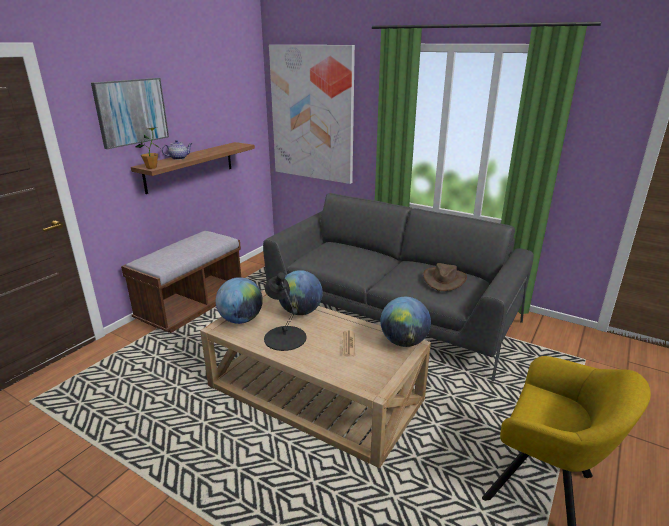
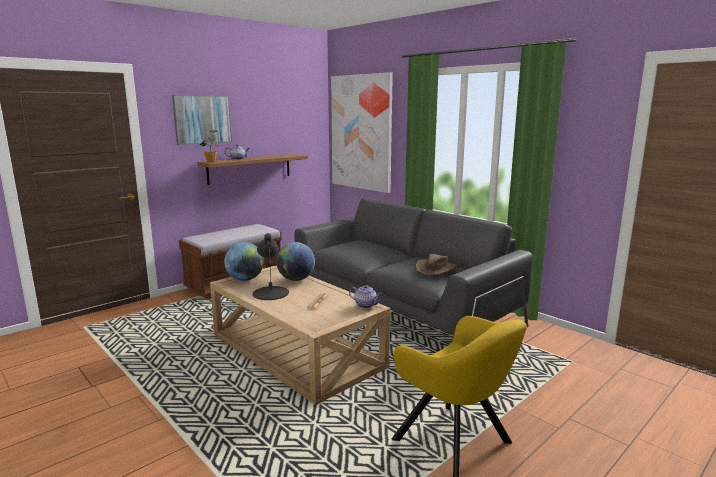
camera: 15 degrees right, 10 degrees down
globe [380,297,431,347] -> teapot [349,285,383,308]

